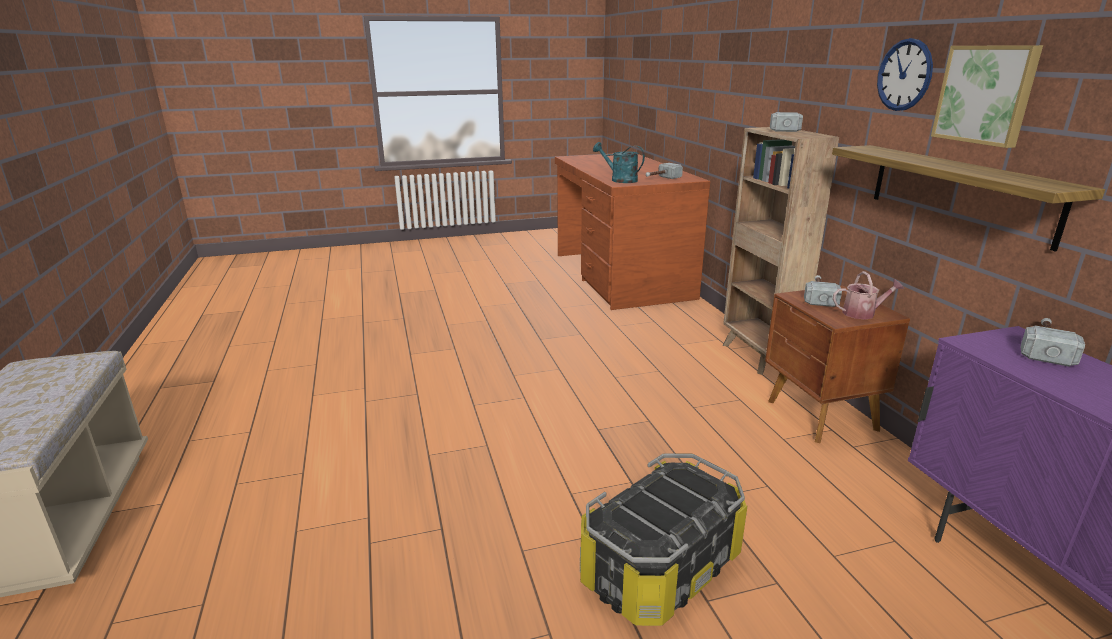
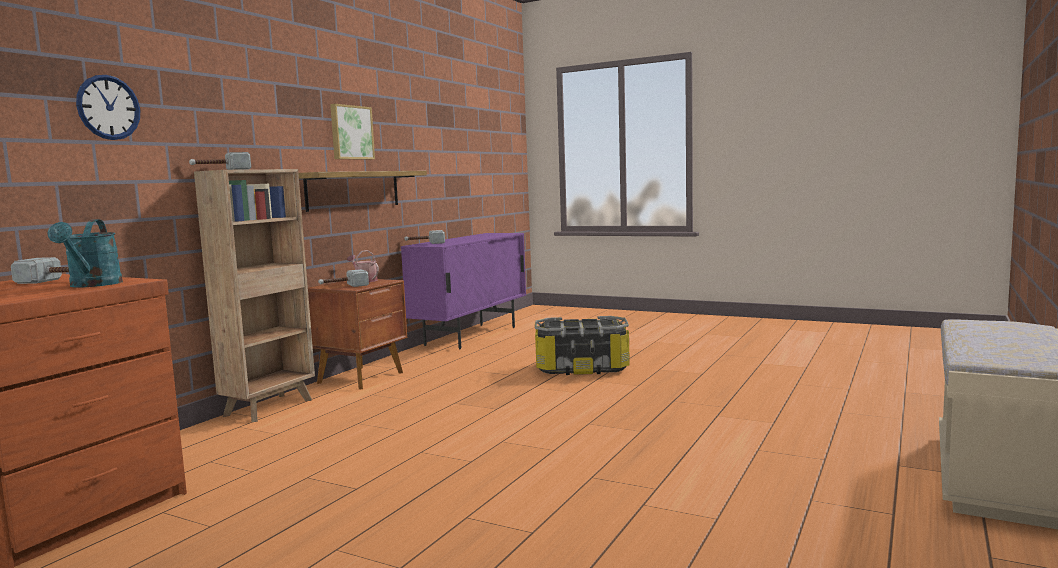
camera: 135 degrees left, 15 degrees down
wall clock [877,38,933,111] -> wall clock moved to [76,75,140,140]

